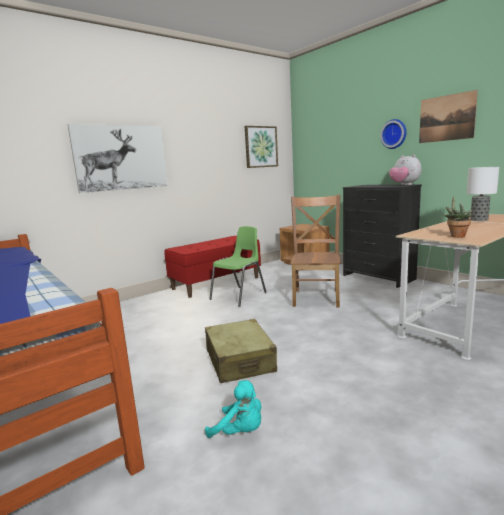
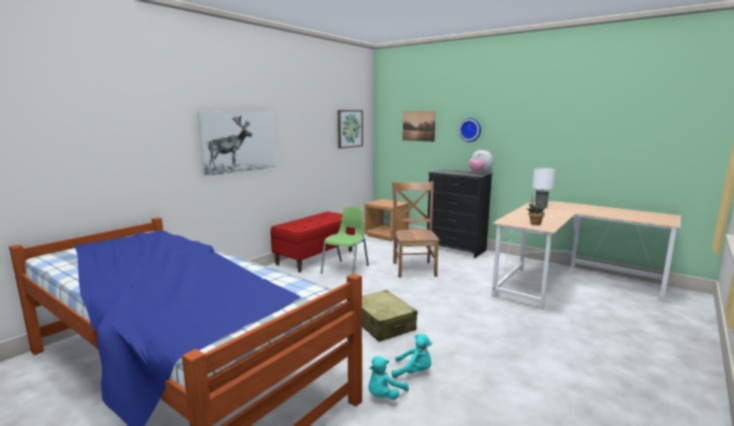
camera: 15 degrees left, 0 degrees up
picture [419,90,478,143] -> picture moved to [403,111,436,142]
none -> turquoise plush toy [369,356,409,400]

